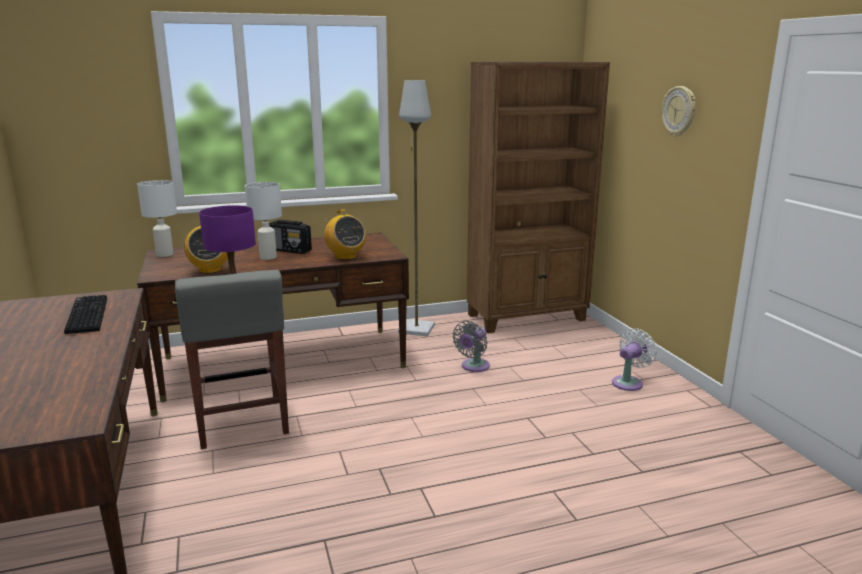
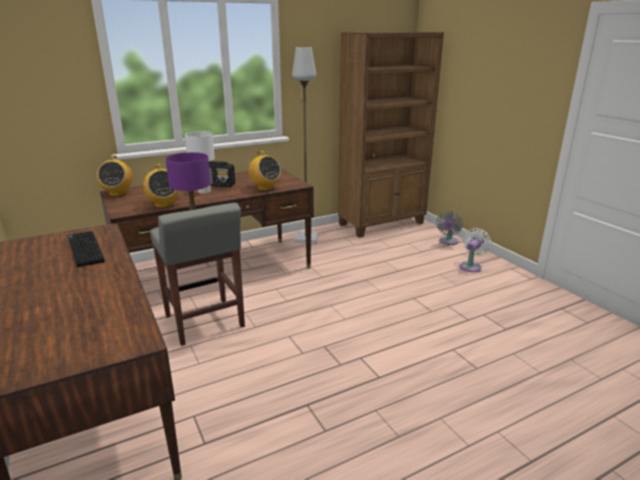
camera: 10 degrees left, 5 degrees up
white table lamp [137,180,177,257] -> radio [97,155,133,196]
grey fan [453,321,490,372] -> grey fan moved to [436,211,463,245]
wall clock [662,86,696,137] -> none

